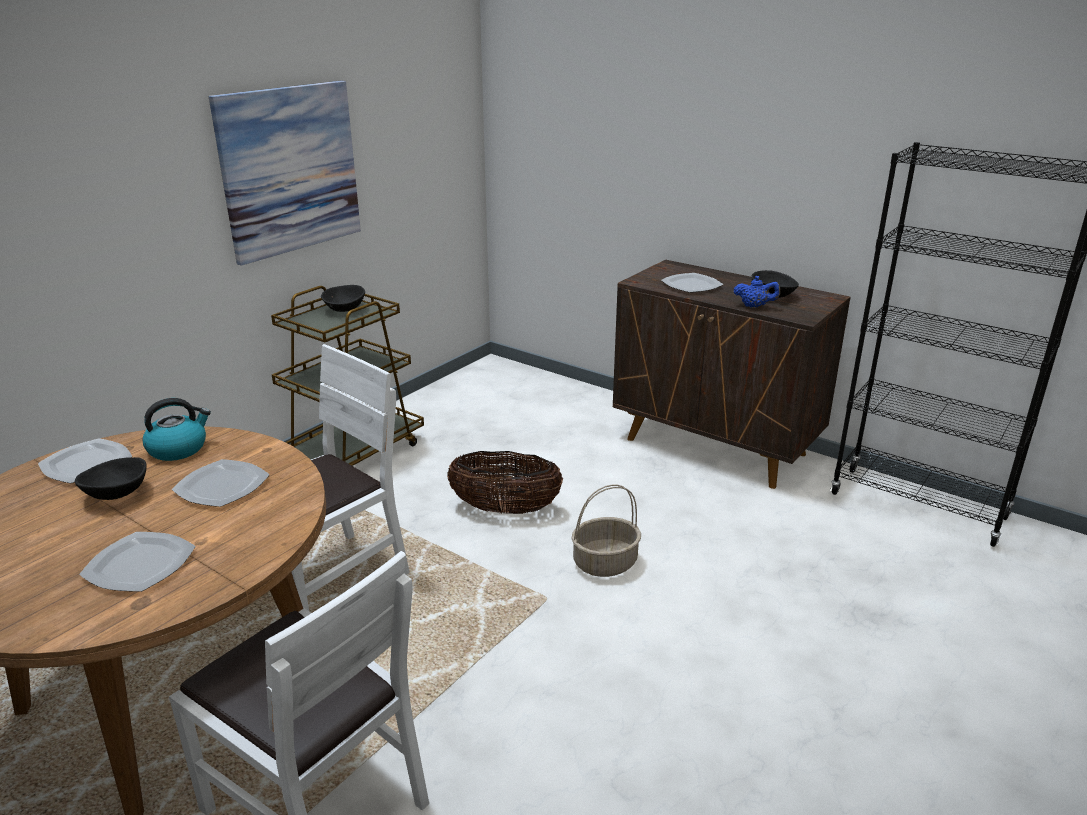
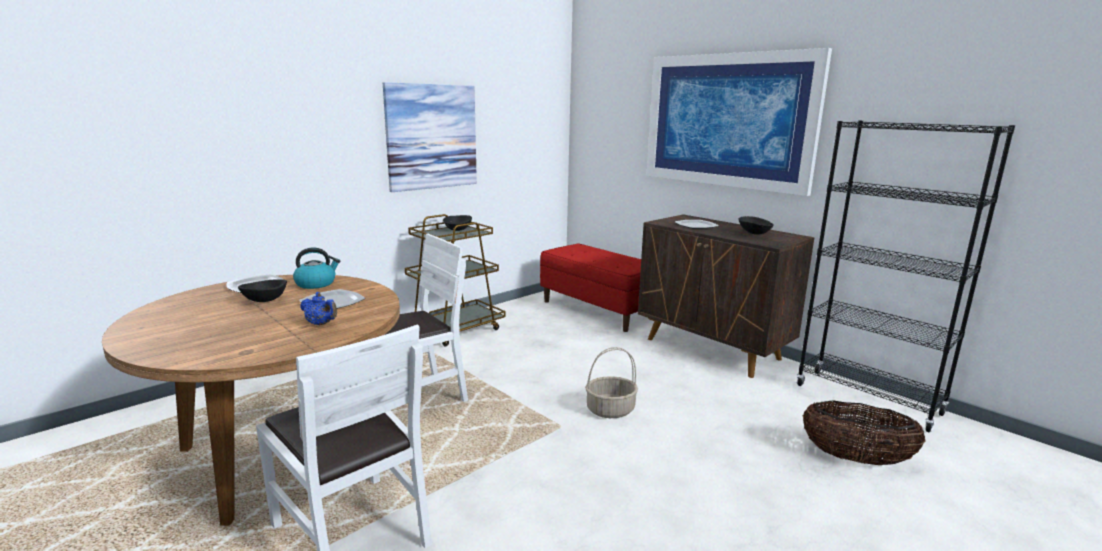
camera: 10 degrees right, 10 degrees down
plate [79,532,196,592] -> none
basket [447,451,563,514] -> basket moved to [803,400,926,465]
blue teapot [734,276,780,308] -> blue teapot moved to [300,292,337,326]
none -> red bench [540,244,641,332]
none -> picture [646,48,832,196]

